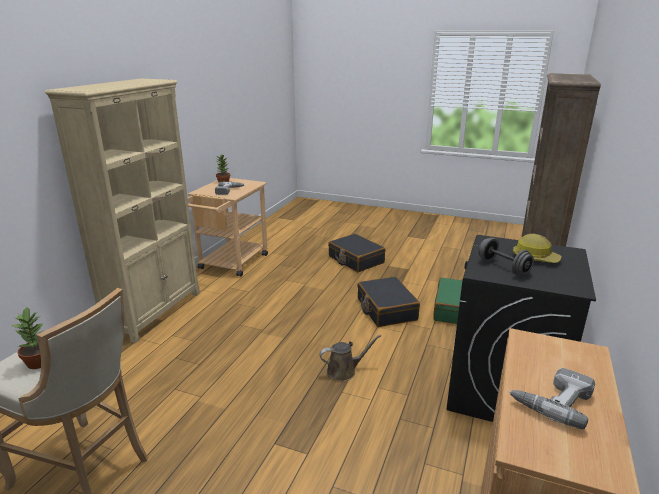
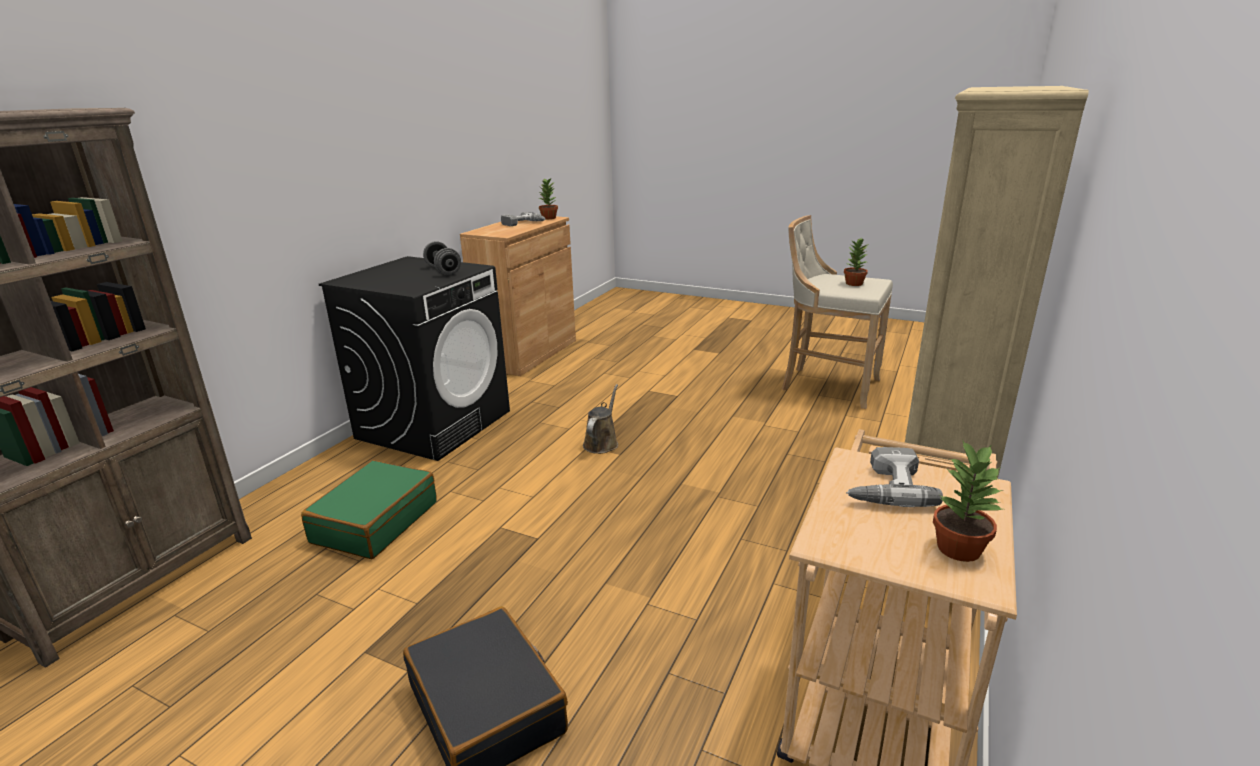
camera: 175 degrees left, 0 degrees up
brown watering can [320,335,381,381] -> brown watering can turned 120 degrees clockwise [583,384,618,454]
black suitcase [357,276,420,327] -> none
hard hat [513,234,561,263] -> none
none -> potted plant [539,179,558,219]

